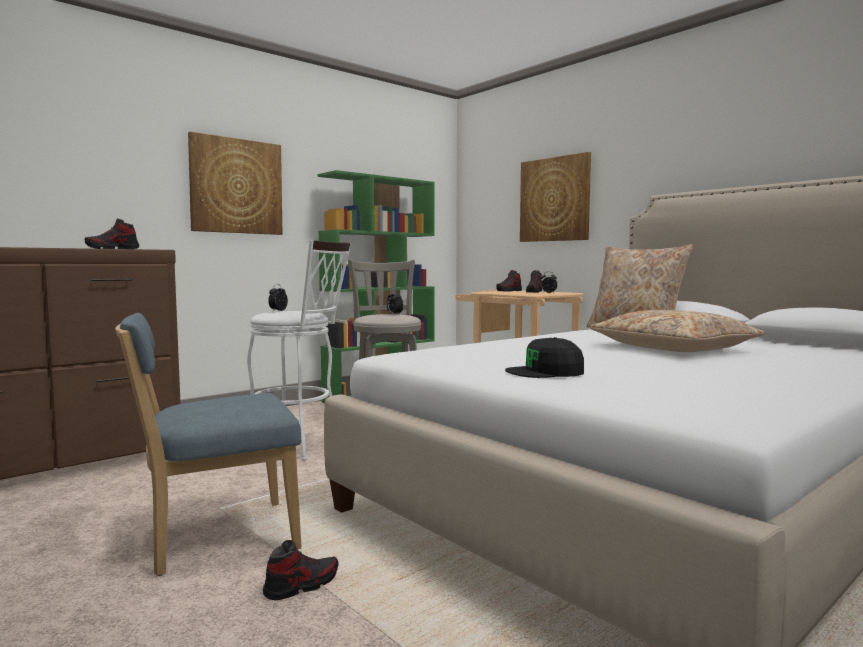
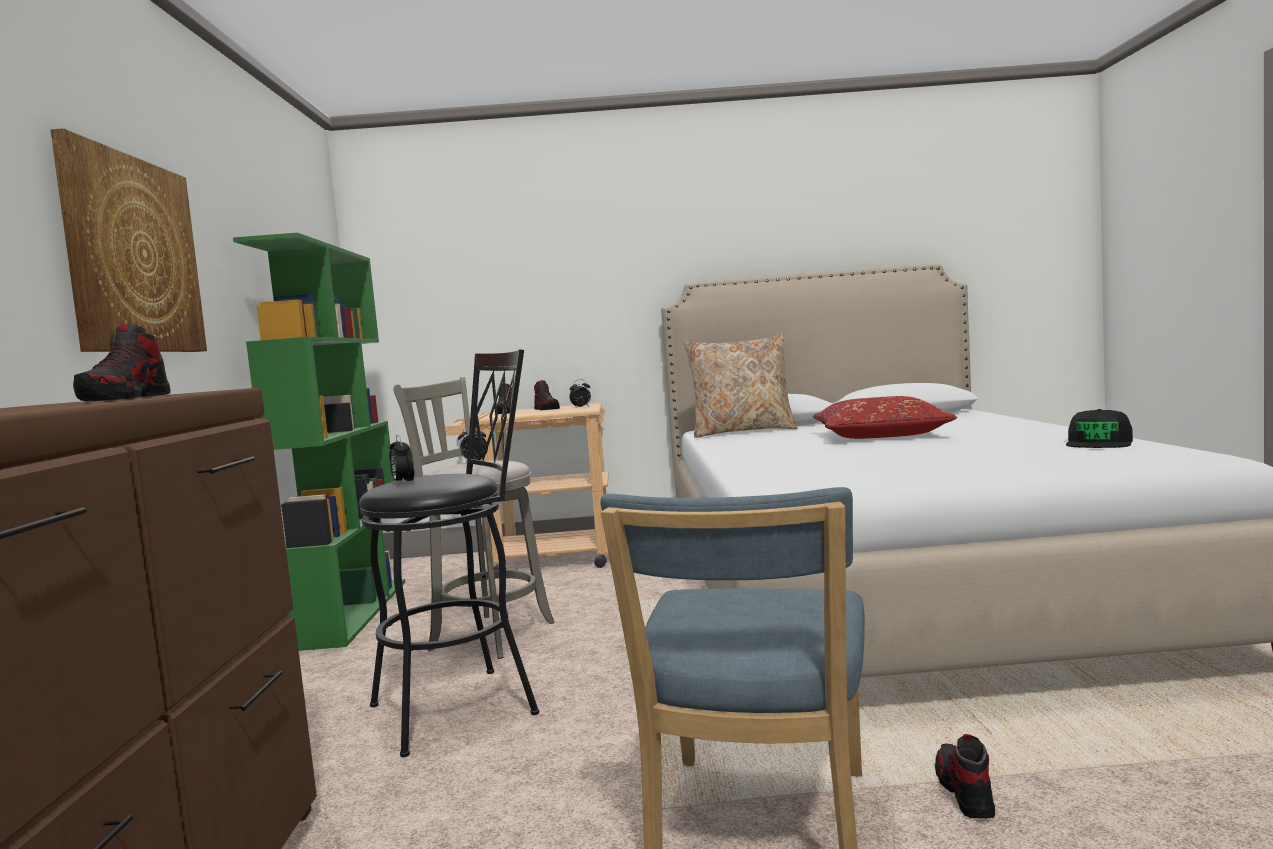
camera: 50 degrees left, 0 degrees up
white stool [247,240,351,461] -> black stool [359,349,539,757]
black cap [505,337,584,378] -> black cap moved to [1066,409,1133,448]
picture [520,152,591,242] -> none
beige pillow [589,310,765,352] -> red pillow [813,396,957,439]

